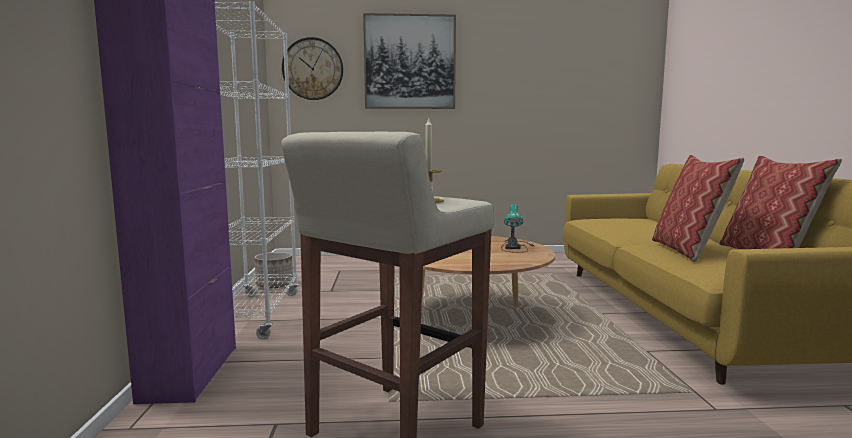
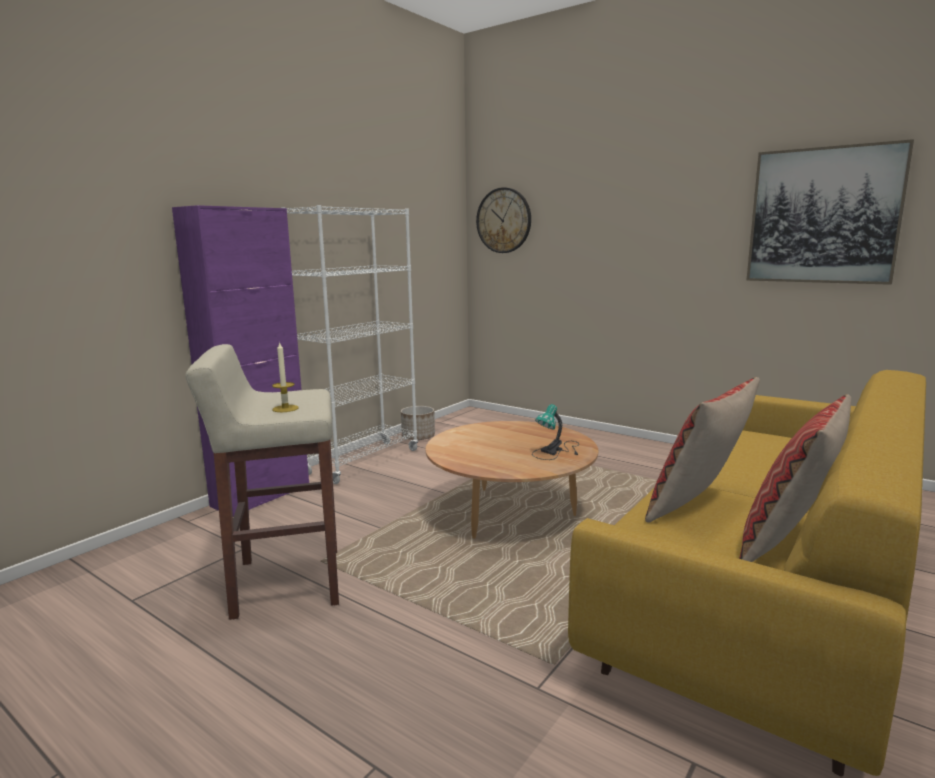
camera: 40 degrees right, 5 degrees up
picture [363,13,456,109] -> picture moved to [747,139,914,285]

